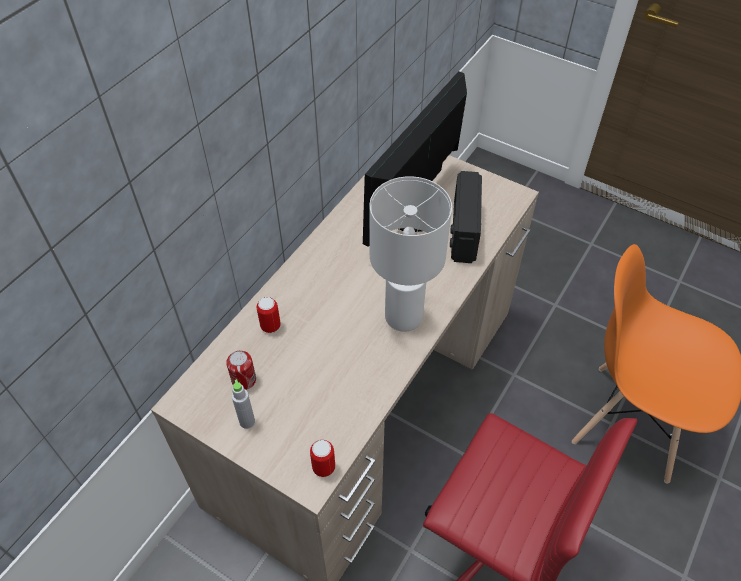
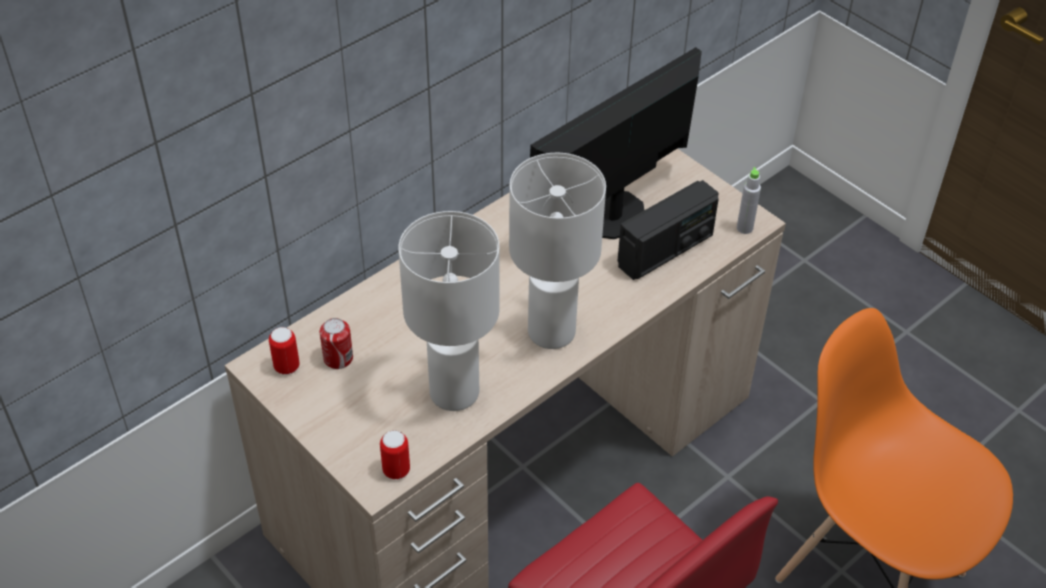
camera: 15 degrees right, 5 degrees down
grey bottle [232,379,255,429] -> grey bottle moved to [737,167,761,234]
can [257,297,281,333] -> can moved to [269,327,300,375]
radio [450,171,482,263] -> radio turned 150 degrees counterclockwise [617,180,719,280]
none -> white table lamp [399,211,500,411]

